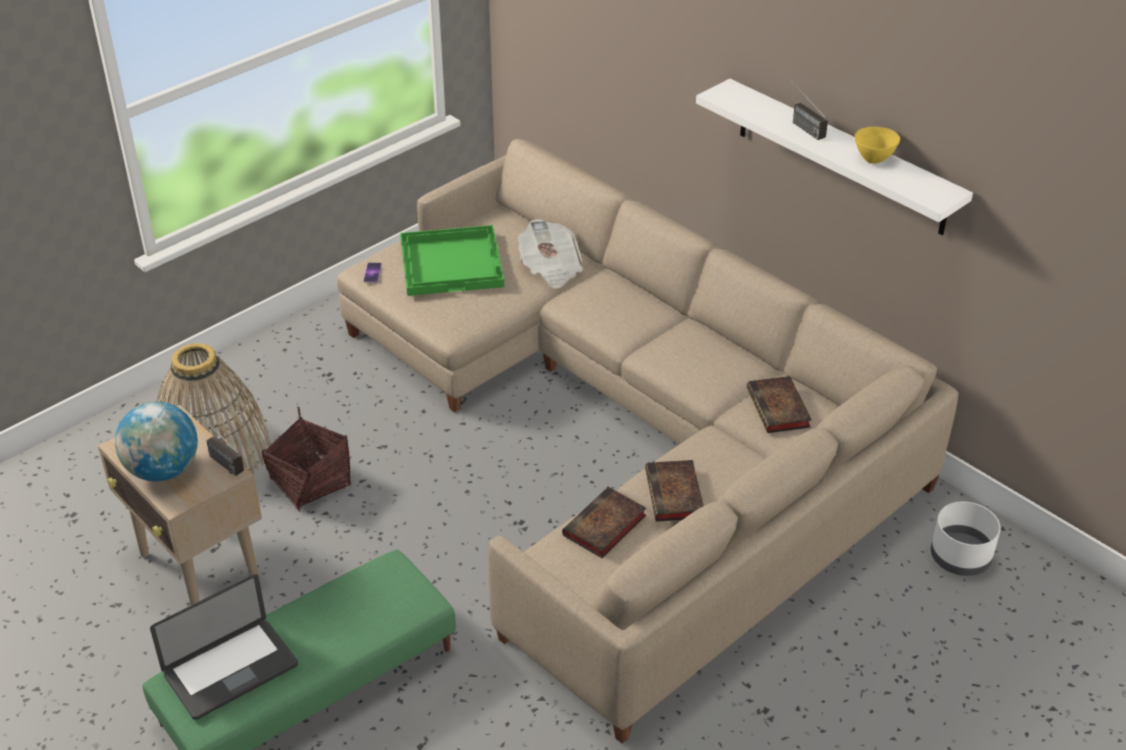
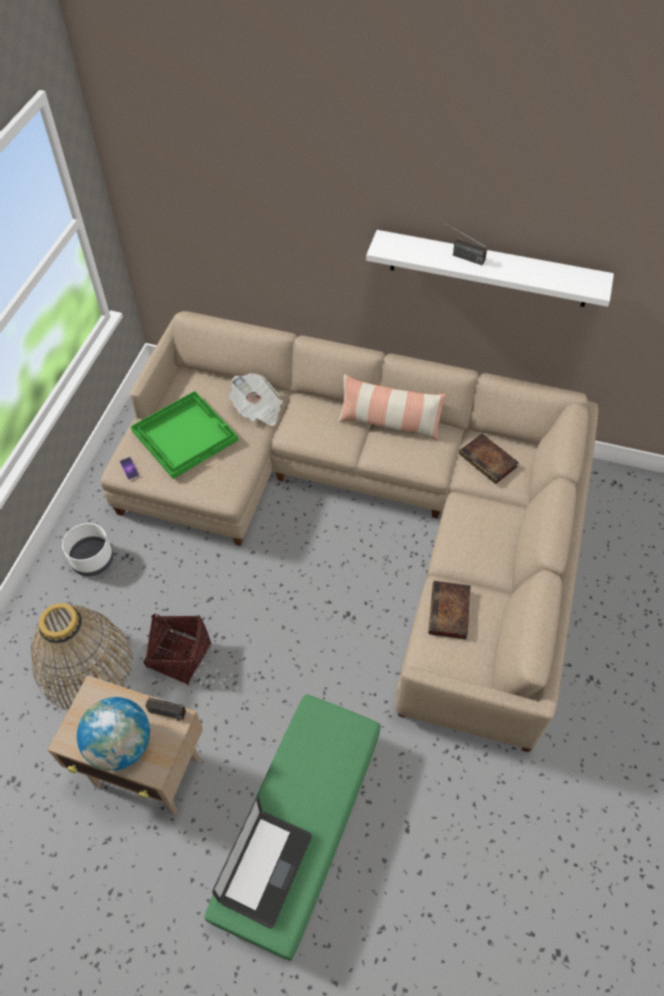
camera: 30 degrees left, 15 degrees up
book [645,460,704,522] -> none
yellow bowl [855,127,900,164] -> none
white planter [931,502,1001,576] -> white planter moved to [62,523,113,576]
none -> pillow [338,374,446,441]

